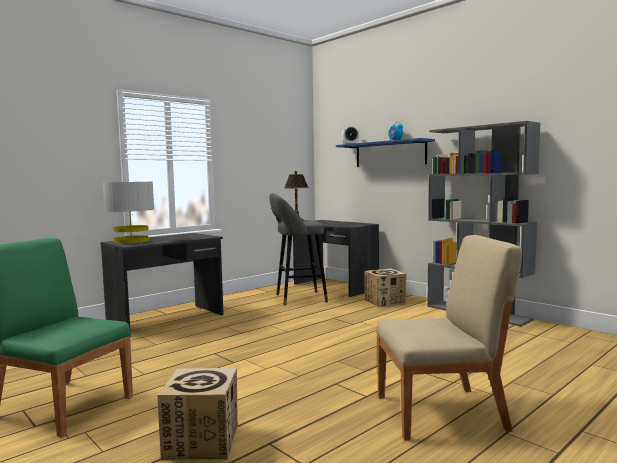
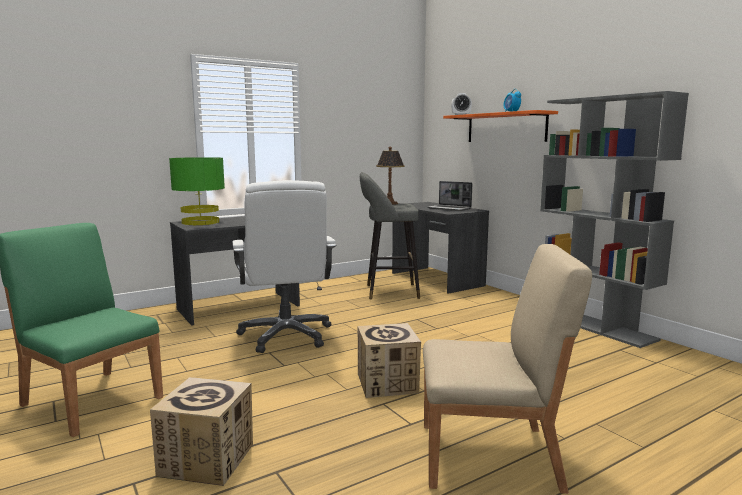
camera: 10 degrees right, 5 degrees up
grey table lamp [103,182,154,244] -> green table lamp [169,157,225,225]
blue shelf [336,138,435,167] -> orange shelf [443,110,558,142]
cardboard box [365,268,406,307] -> cardboard box moved to [358,323,421,398]
none -> white office chair [233,180,336,353]
none -> laptop [428,181,472,211]

